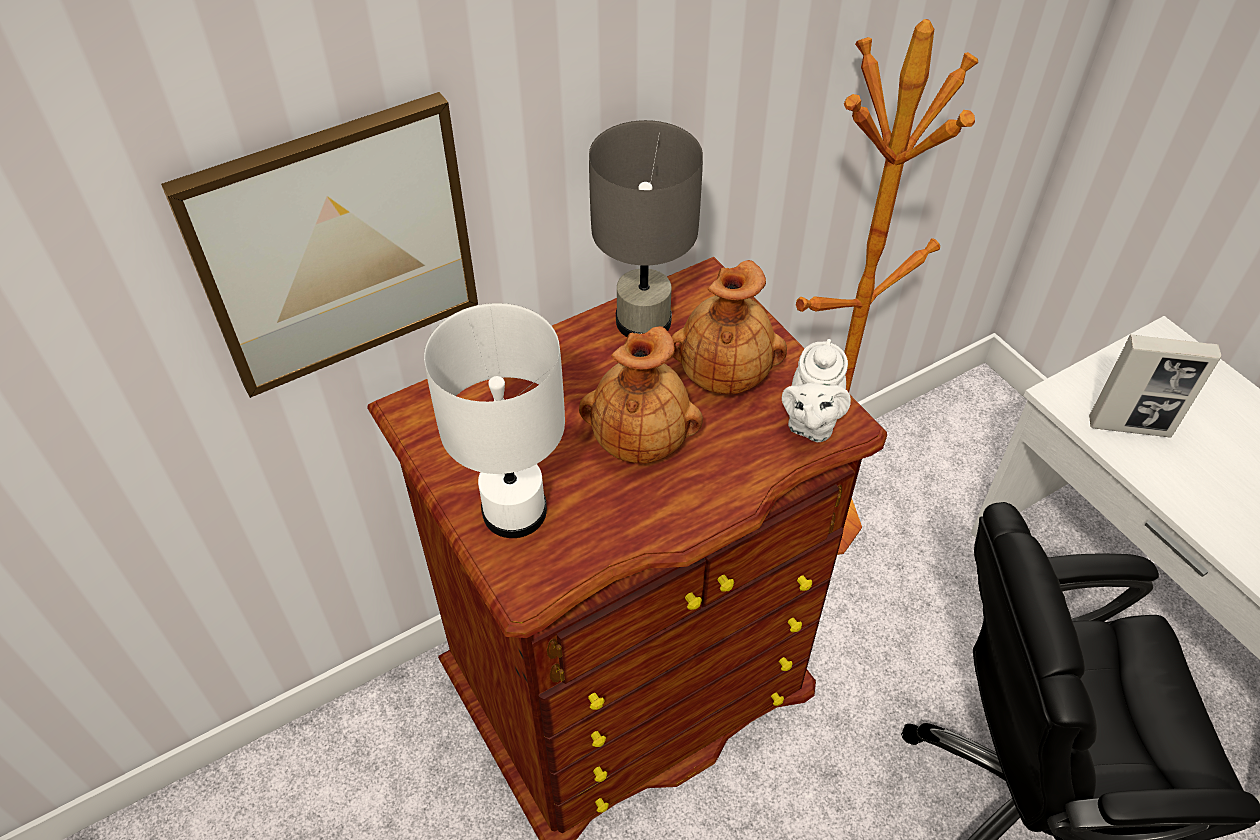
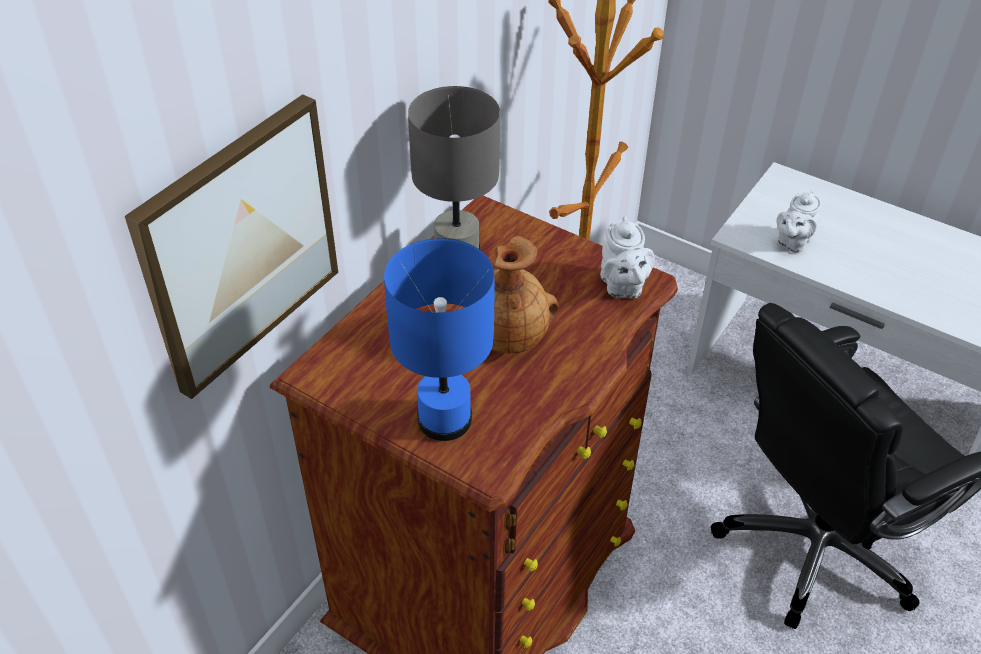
camera: 25 degrees left, 5 degrees down
white table lamp [424,303,565,538] -> blue table lamp [384,238,494,441]
brown vase [671,260,787,394] -> none
picture frame [1089,334,1221,438] -> white teapot [776,190,821,253]

